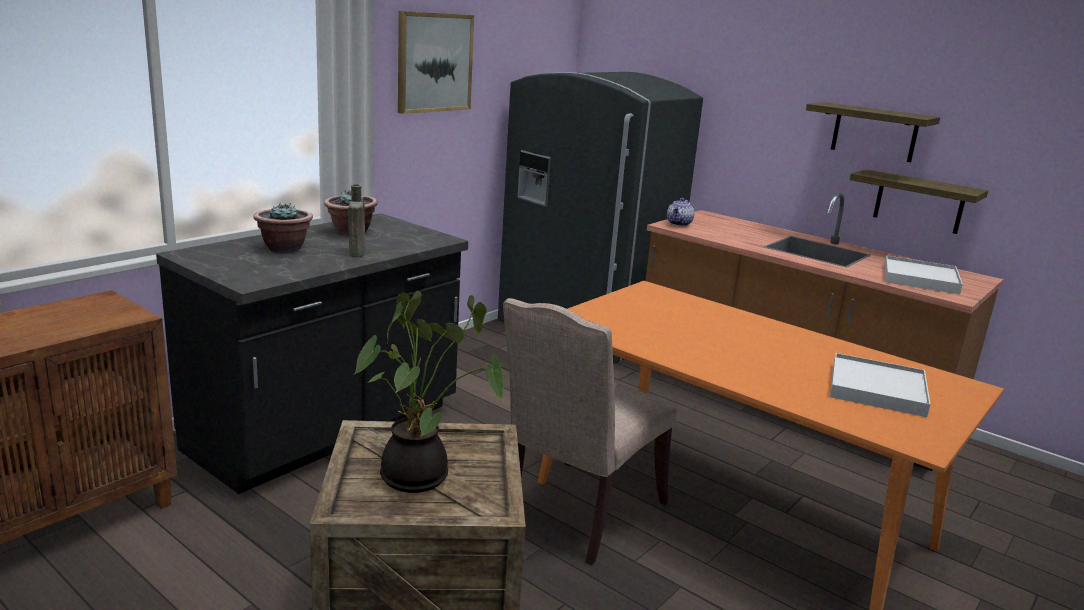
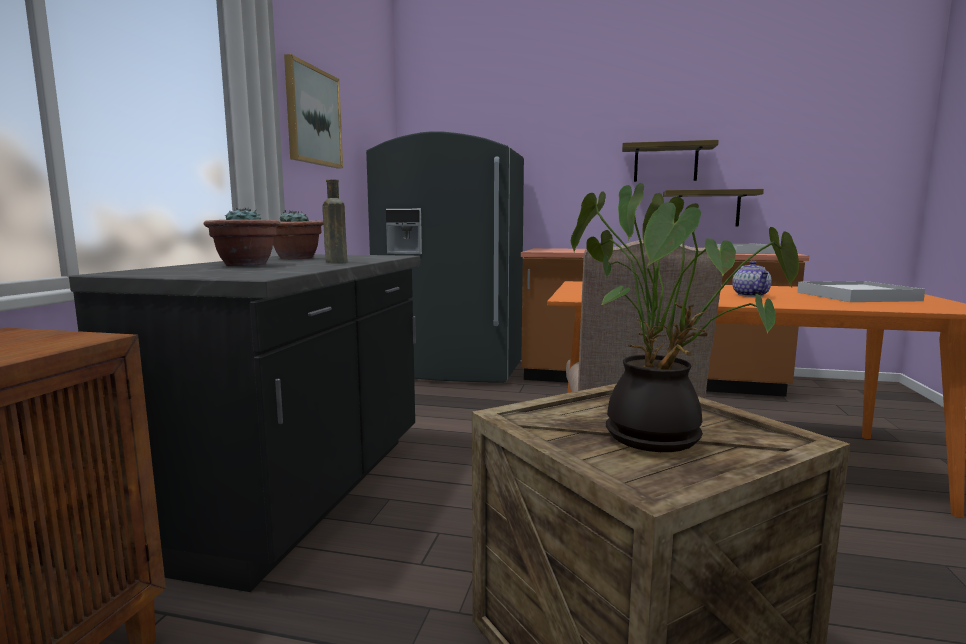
camera: 25 degrees left, 10 degrees down
teapot [667,198,694,226] -> teapot moved to [732,261,772,297]

